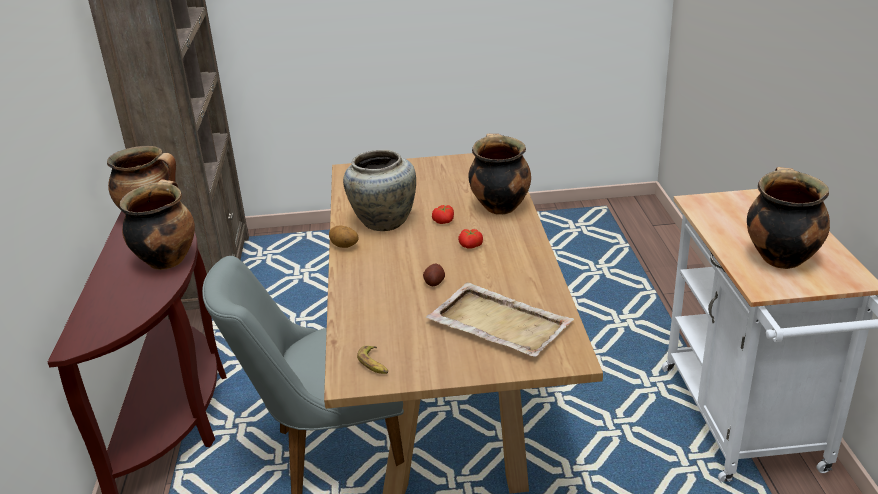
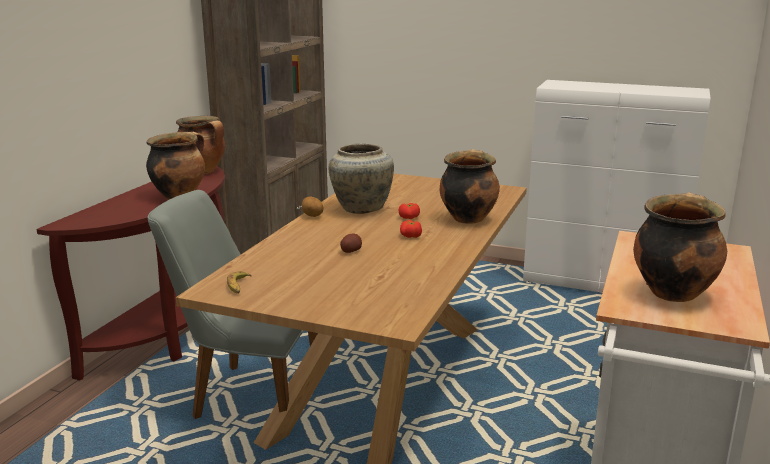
camera: 25 degrees right, 10 degrees down
beige tray [426,282,574,357] -> none
none -> white cabinet [523,80,711,293]

